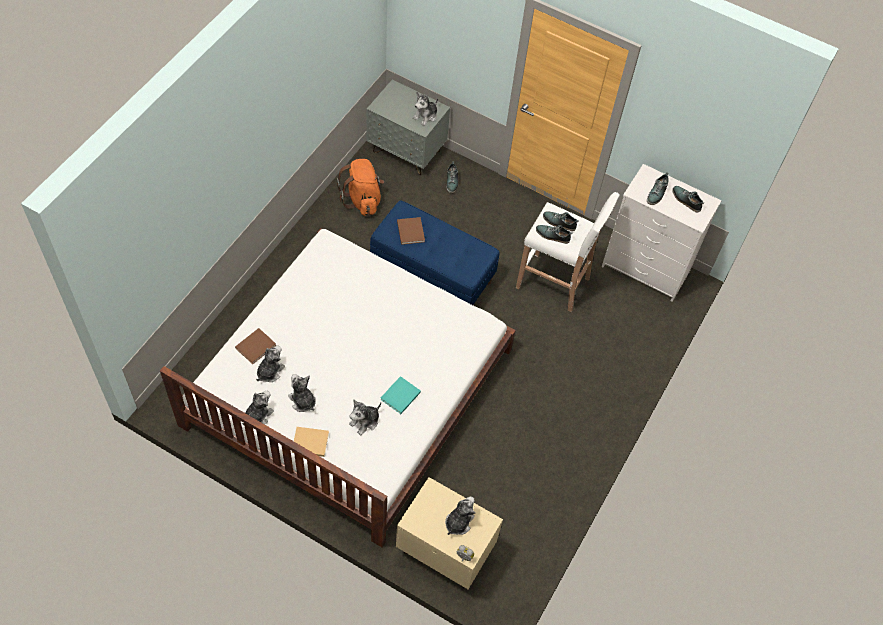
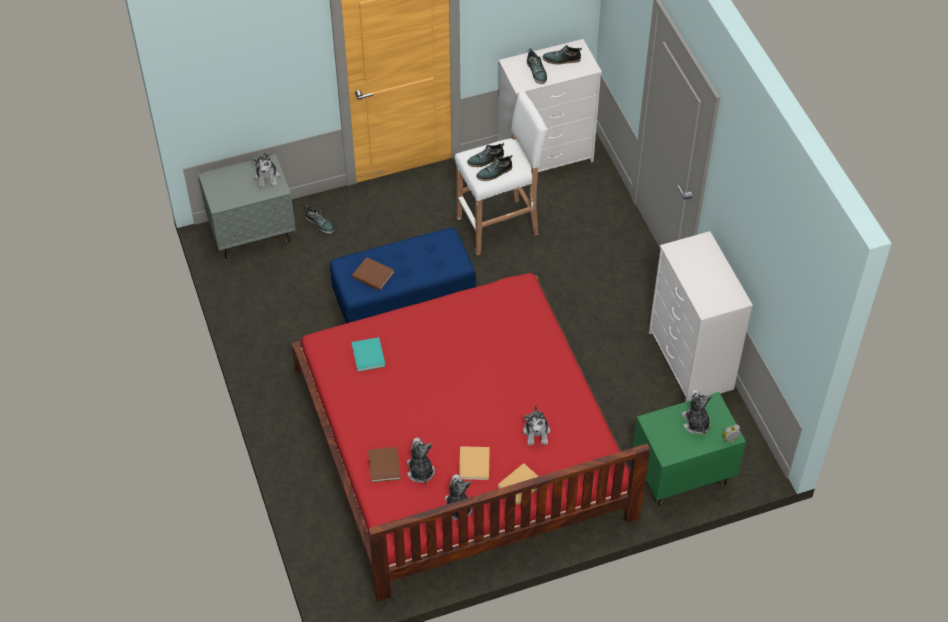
camera: 45 degrees left, 5 degrees down
white bed [160,228,516,547] -> red bed [291,273,650,601]
plush toy [288,374,316,412] -> beige book [459,446,490,480]
orange backpack [337,159,384,216] -> none
turquoise book [380,376,421,414] -> turquoise book moved to [352,337,386,371]
beige nightstand [396,477,503,589] -> green nightstand [633,392,746,506]
none -> white dresser [649,231,753,402]

